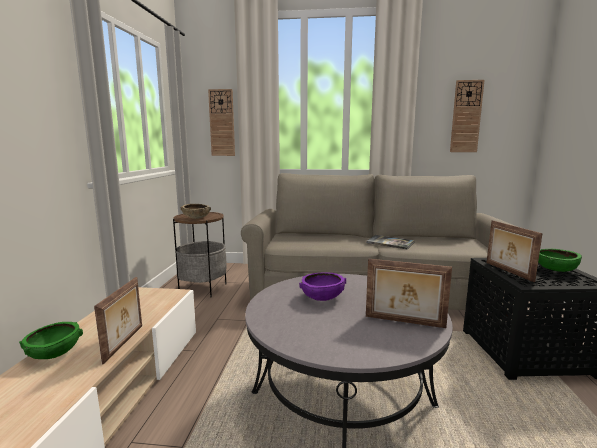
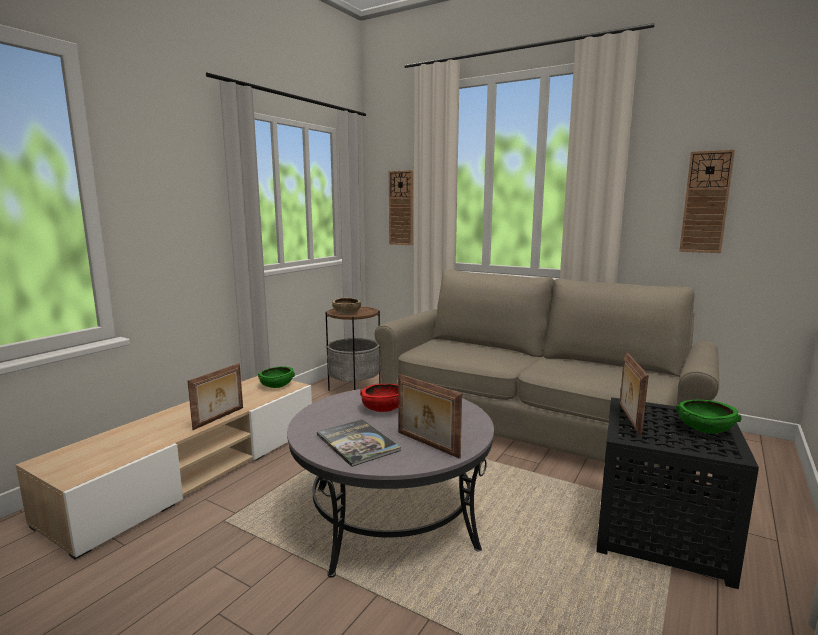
camera: 25 degrees right, 0 degrees up
green bowl [19,322,83,359] -> green bowl moved to [258,366,295,388]
purple bowl [299,272,346,301] -> red bowl [360,384,398,412]
book [366,235,415,249] -> book moved to [317,419,401,467]

